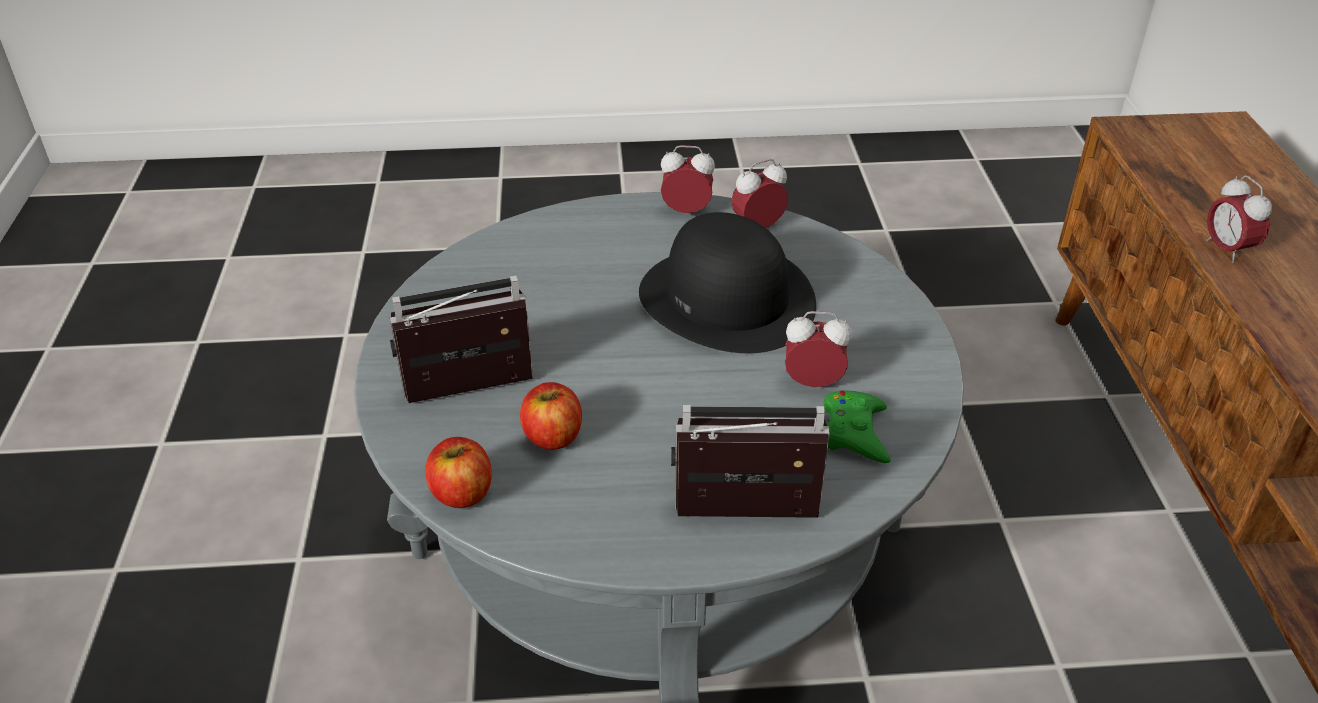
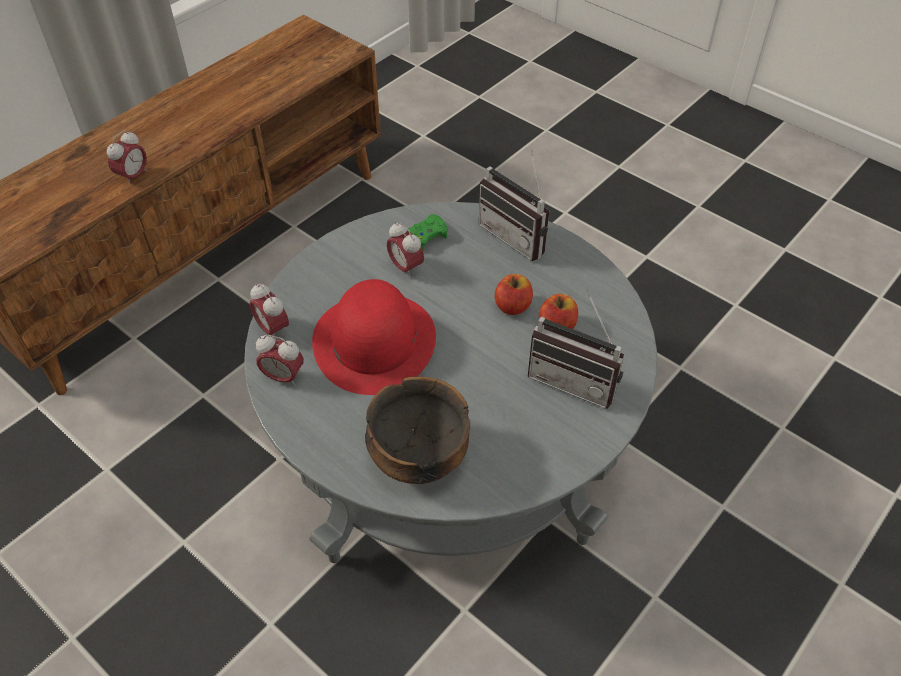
camera: 135 degrees left, 10 degrees up
apple [425,437,492,508] -> apple moved to [495,274,533,315]
black hat [639,212,816,353] -> red hat [312,279,436,395]
alarm clock [661,145,715,213] -> alarm clock moved to [250,283,289,339]
none -> bowl [365,376,470,484]

